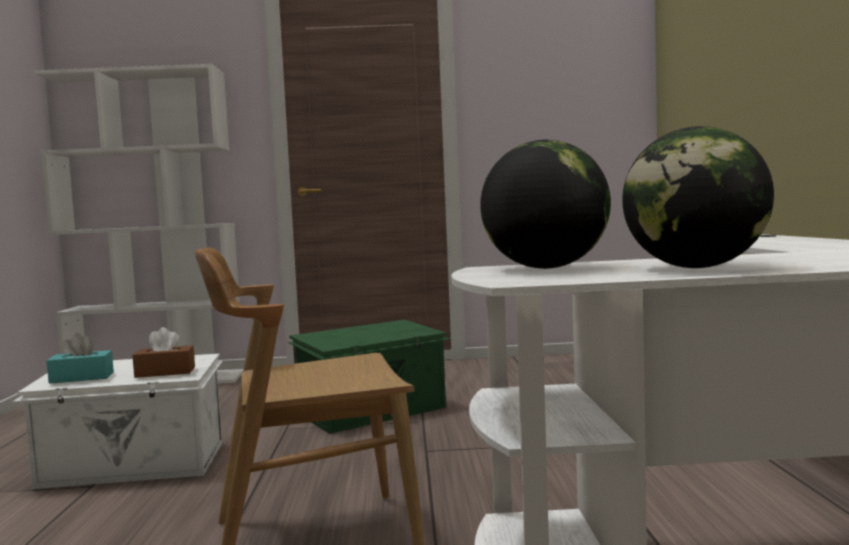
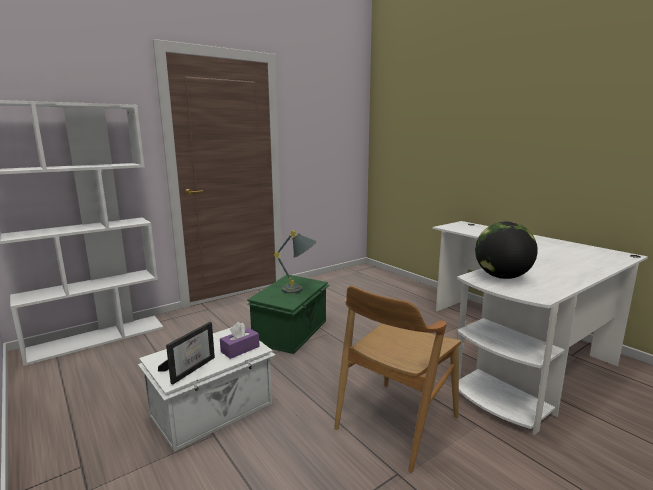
camera: 35 degrees left, 10 degrees up
turquoise tissue box [47,333,114,384] -> picture frame [158,322,215,384]
brown tissue box [132,327,195,378] -> purple tissue box [220,322,260,359]
globe [622,126,774,268] -> none
none -> grey table lamp [274,230,317,294]

